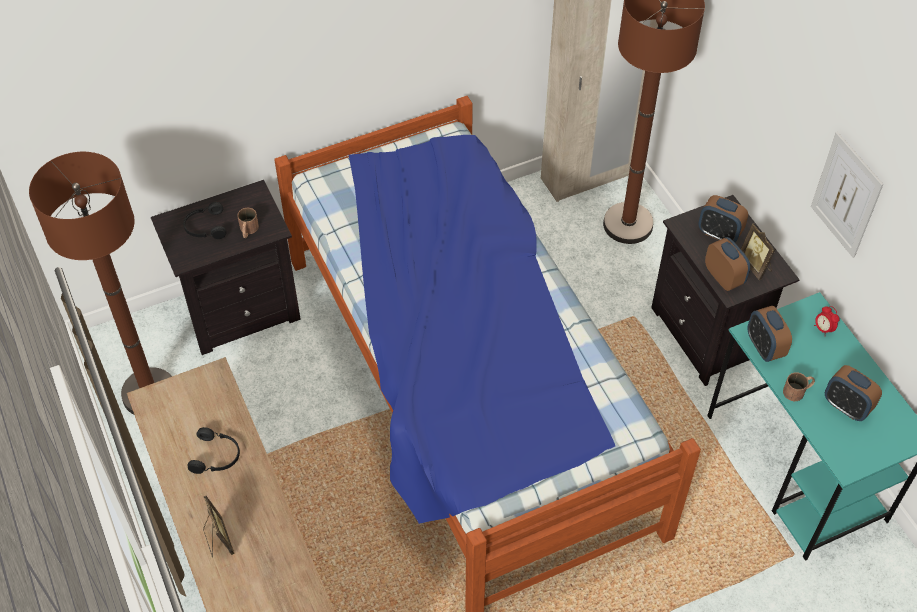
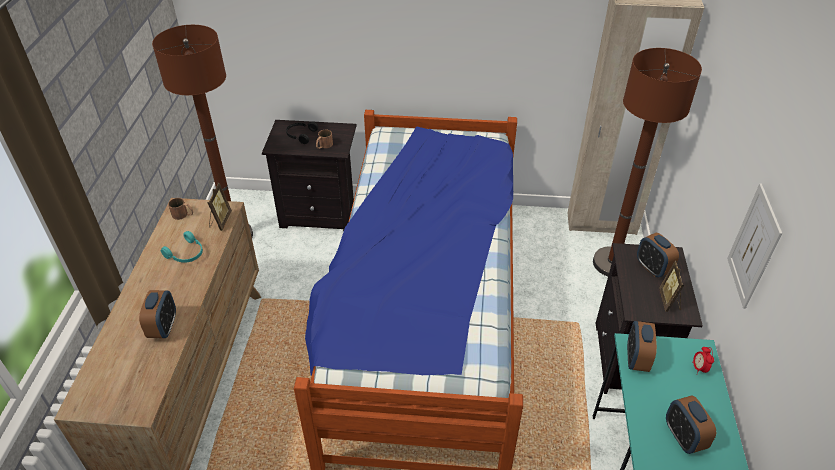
camera: 30 degrees right, 10 degrees down
black headphones [188,427,240,474] -> turquoise headphones [161,231,203,263]
picture frame [203,496,235,558] -> picture frame moved to [207,183,232,231]
alarm clock [705,237,750,291] -> alarm clock moved to [139,290,176,338]
brown mug [783,372,815,401] -> brown mug moved to [168,198,194,220]

